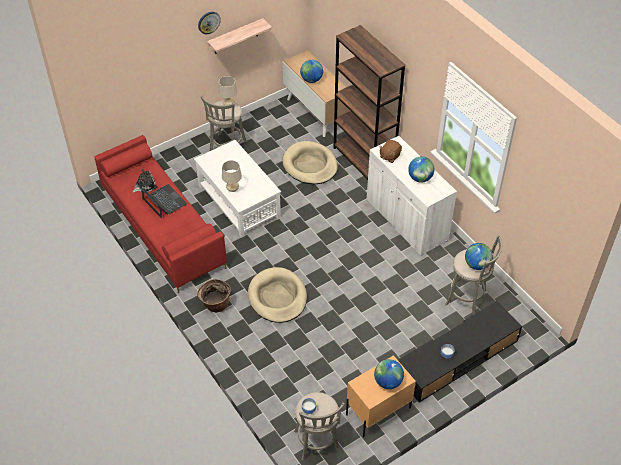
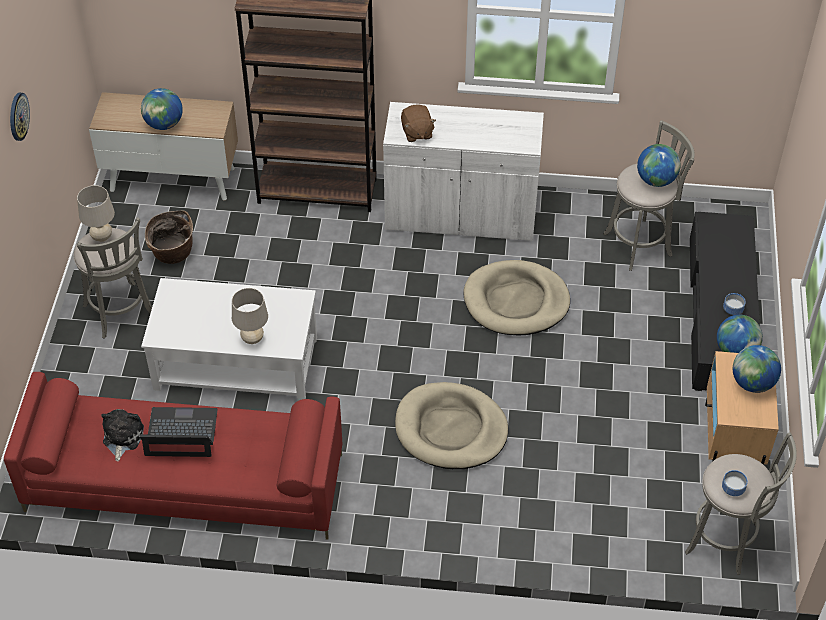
camera: 50 degrees left, 0 degrees up
basket [197,279,231,312] -> basket moved to [145,210,193,264]
shelf [207,18,272,54] -> none
beige dog bed [283,141,338,184] -> beige dog bed moved to [463,260,570,336]
globe [408,156,434,183] -> globe moved to [717,315,763,353]

